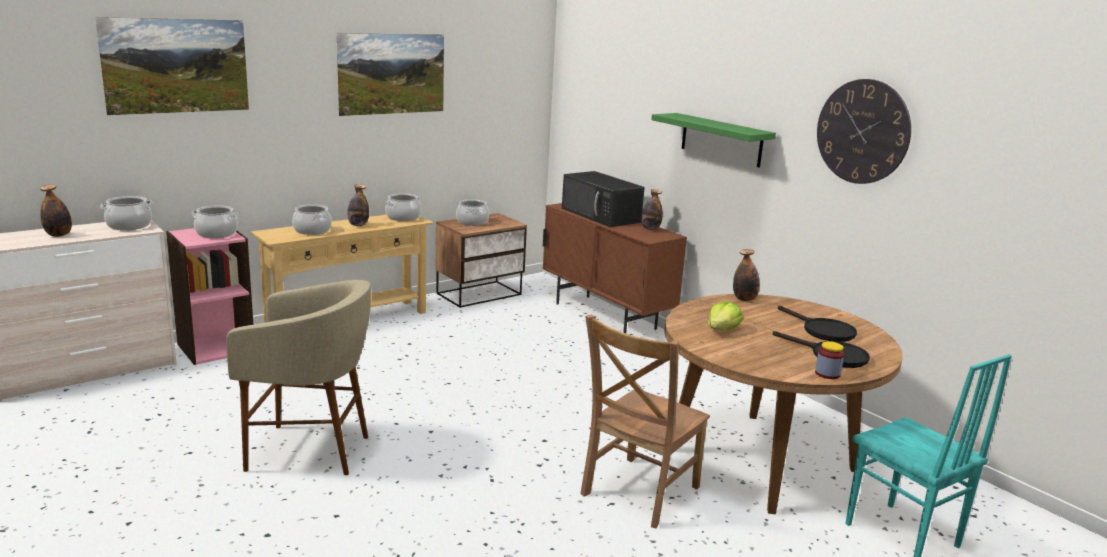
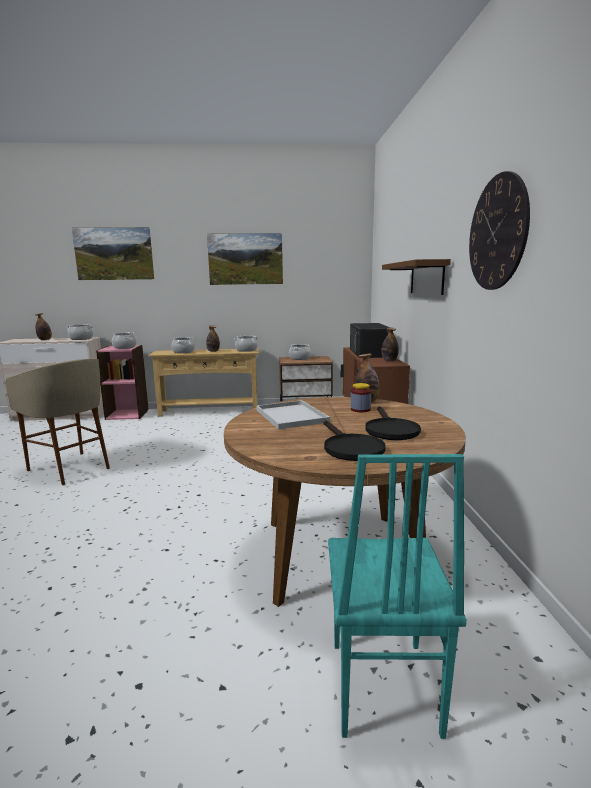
camera: 35 degrees right, 5 degrees down
brown chair [581,314,710,528] -> none
green shelf [651,113,776,168] -> brown shelf [382,259,451,295]
lettuce [708,302,743,331] -> white tray [256,400,330,430]
jar [815,341,844,379] -> jar moved to [351,383,371,412]

